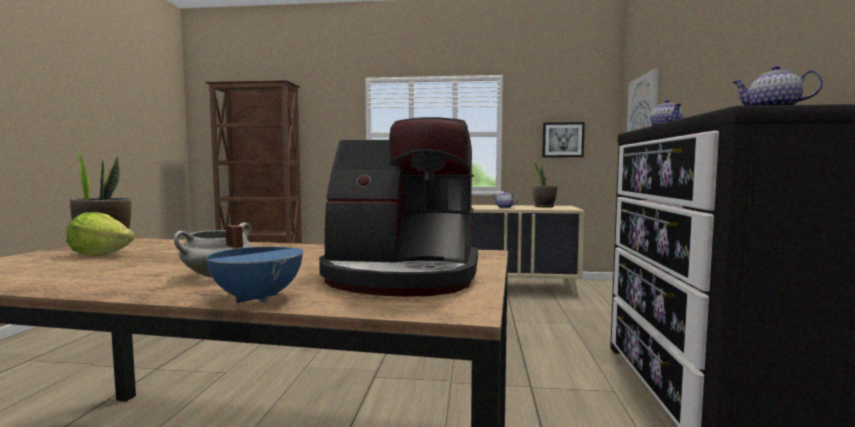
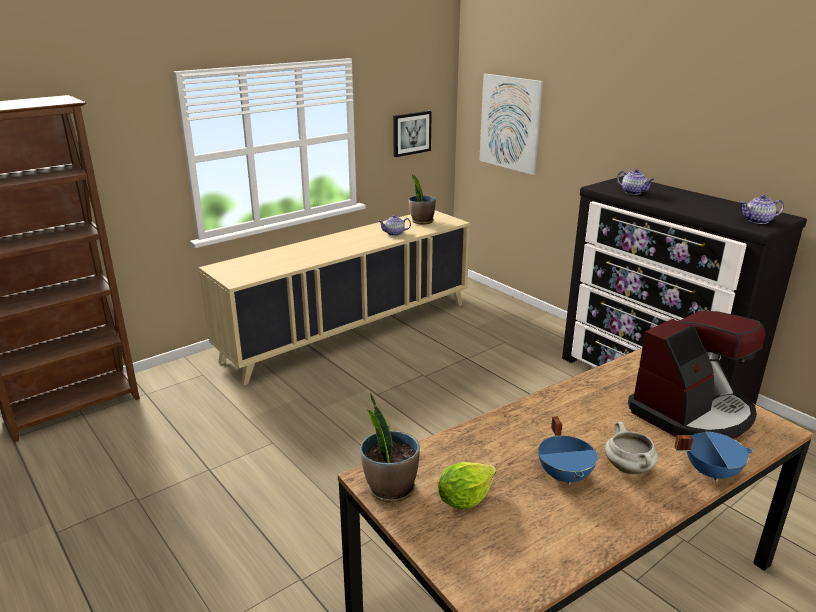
camera: 45 degrees left, 20 degrees up
none -> blue cooking pot [538,416,598,485]

